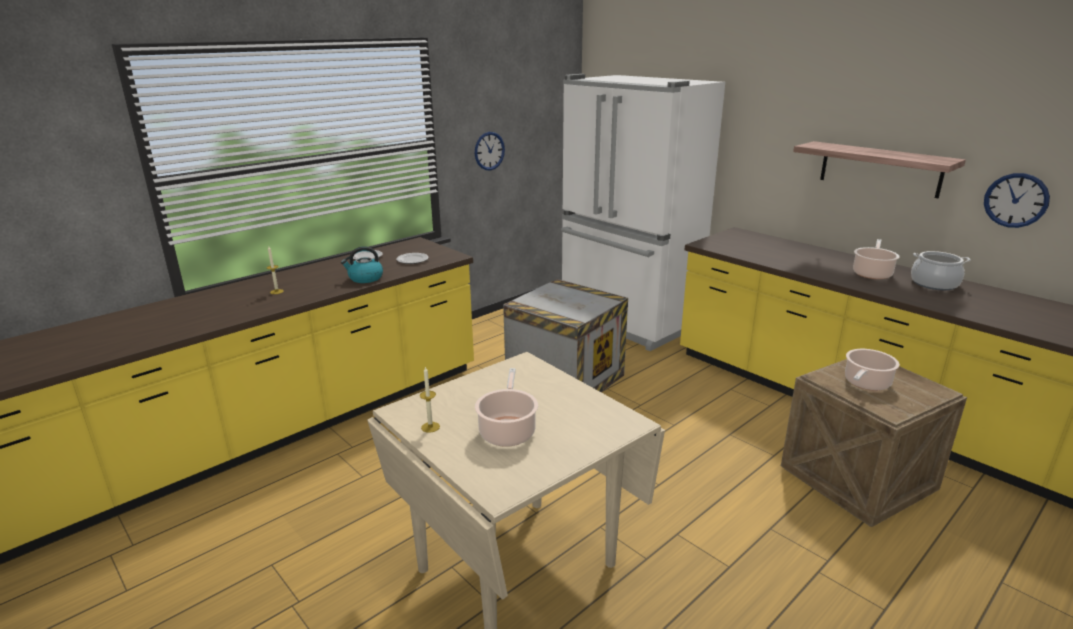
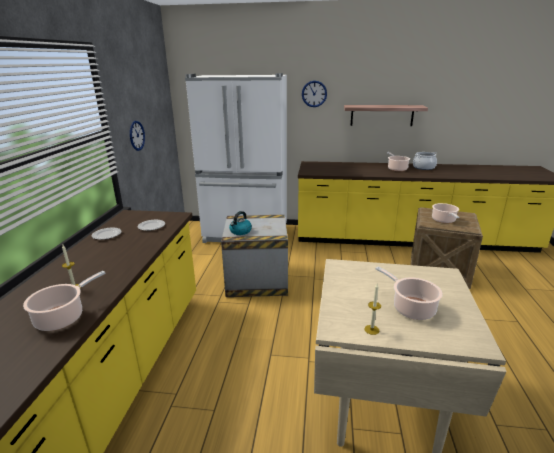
camera: 40 degrees left, 0 degrees up
kettle [341,246,383,283] -> kettle moved to [229,211,252,235]
wall clock [984,173,1050,228] -> wall clock moved to [302,81,327,107]
none -> cooking pot [23,271,106,331]

